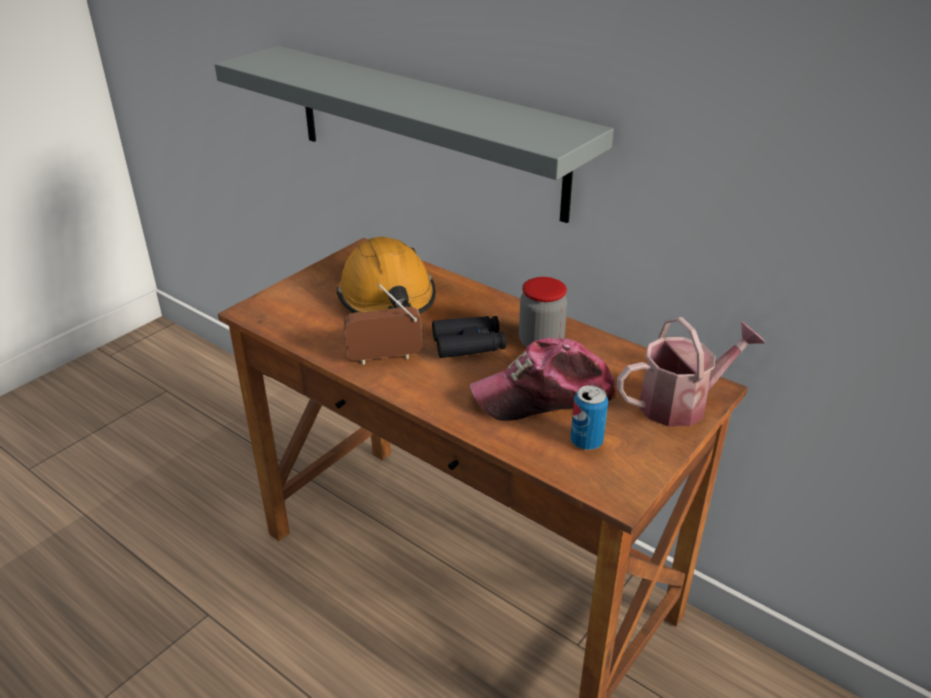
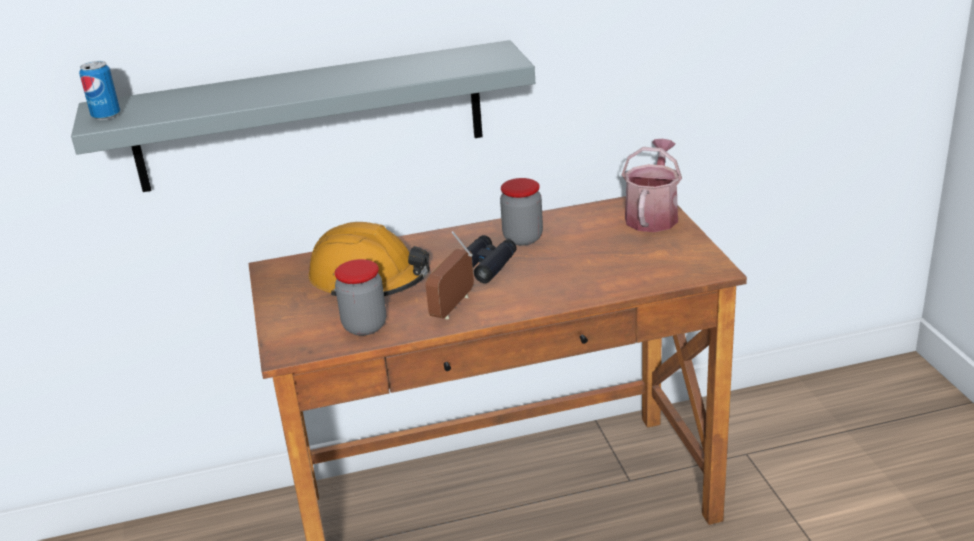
camera: 50 degrees left, 5 degrees down
cap [470,338,616,421] -> none
can [571,385,608,450] -> can moved to [79,61,120,120]
none -> jar [335,259,386,336]

